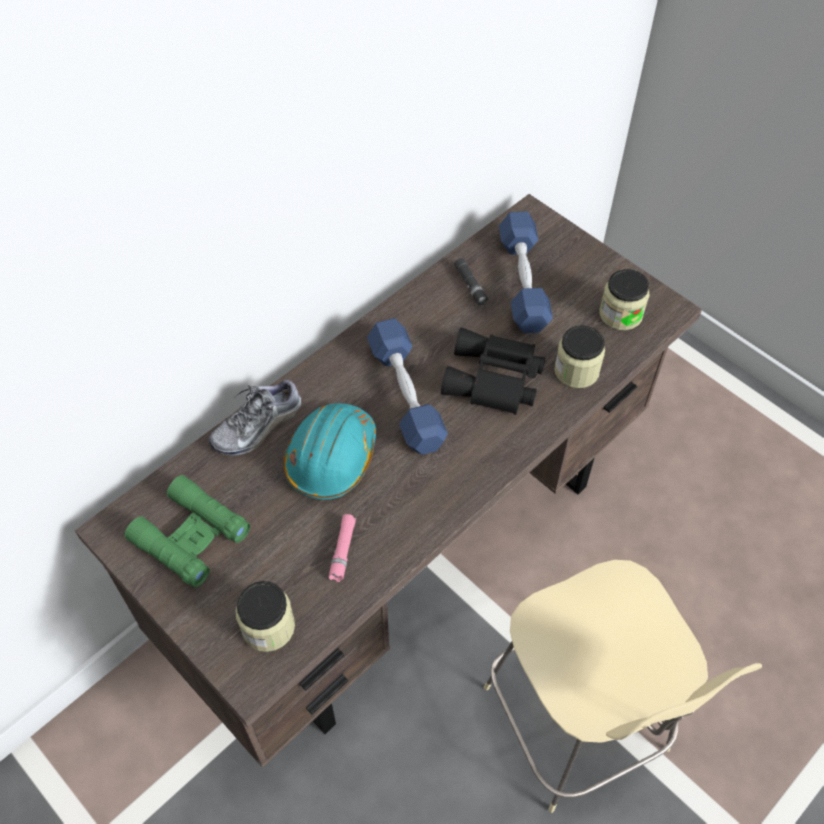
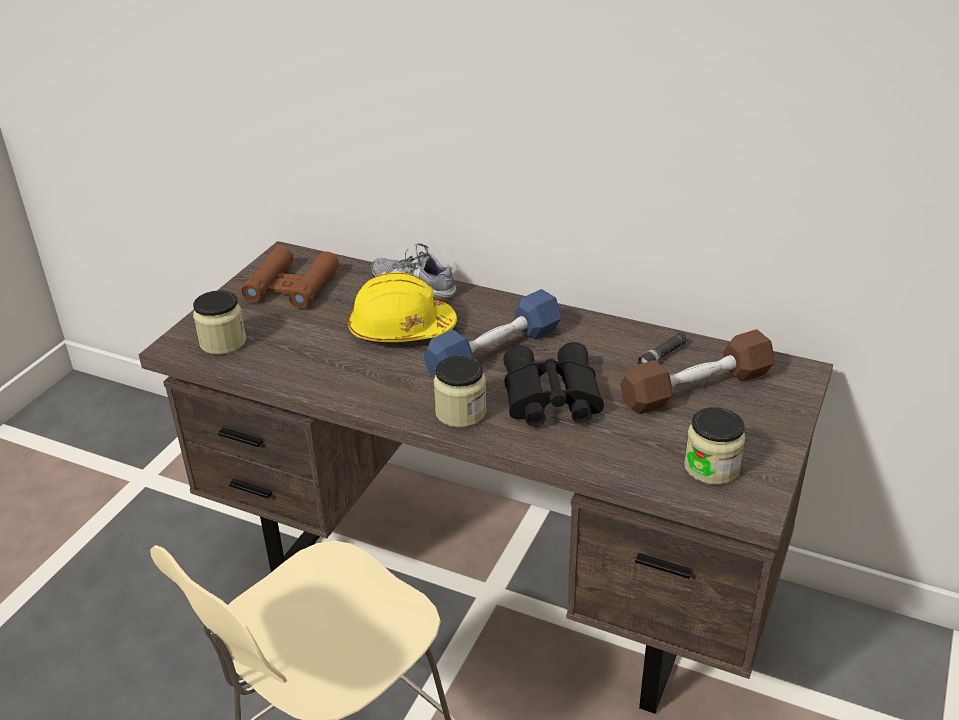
camera: 70 degrees right, 20 degrees down
green binoculars [125,475,250,588] -> brown binoculars [242,246,339,309]
turquoise hard hat [283,404,376,500] -> yellow hard hat [348,272,457,342]
pink flashlight [329,514,356,582] -> none
blue dumbbell [499,211,553,333] -> brown dumbbell [620,329,775,414]
jar [554,325,605,388] -> jar moved to [433,356,486,428]

